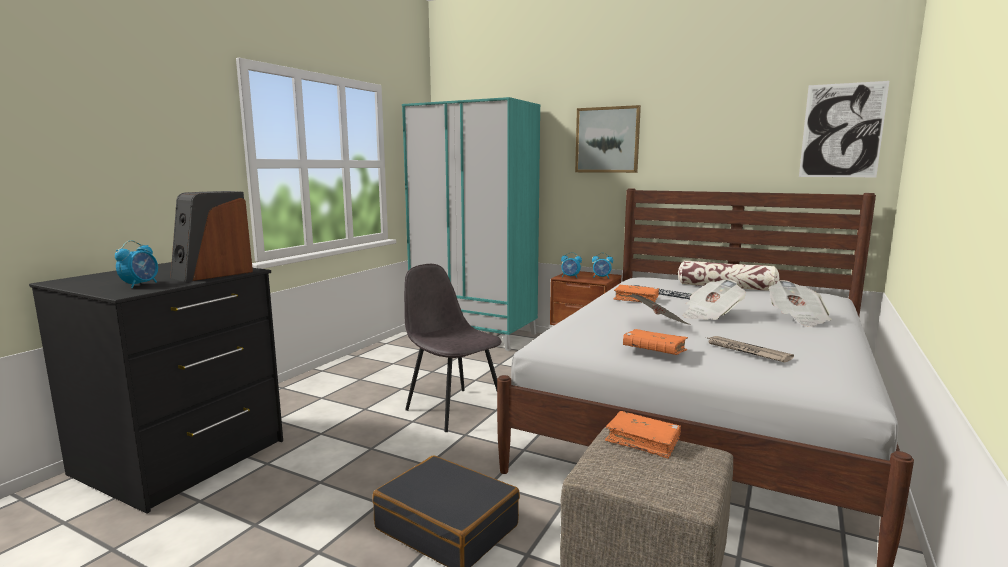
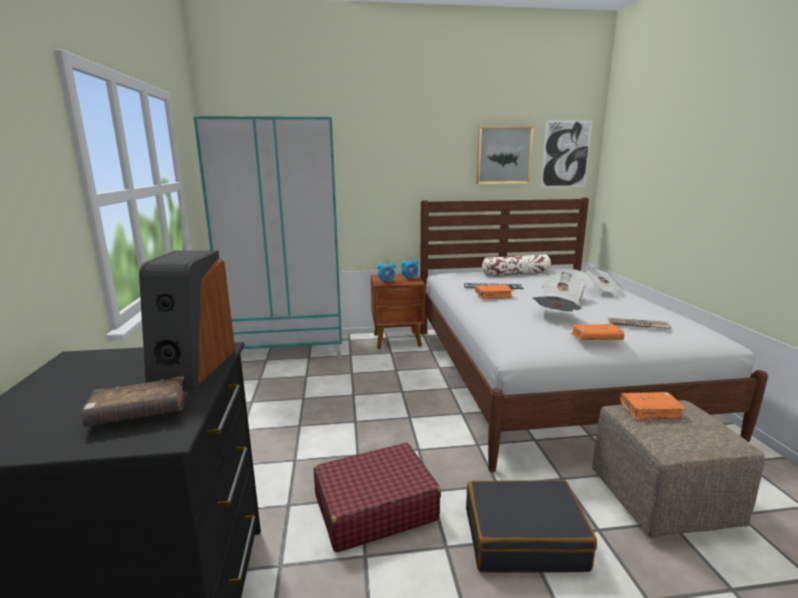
camera: 35 degrees left, 5 degrees up
alarm clock [115,241,158,288] -> brown book [80,376,187,427]
grey chair [404,264,502,432] -> none
picture [575,105,641,173] -> picture moved to [476,126,533,184]
none -> red suitcase [314,443,441,552]

